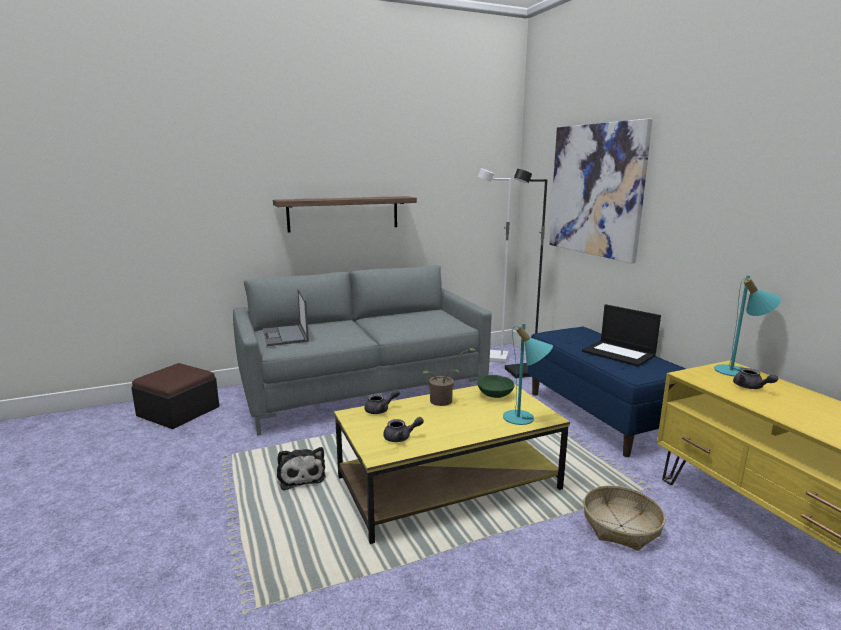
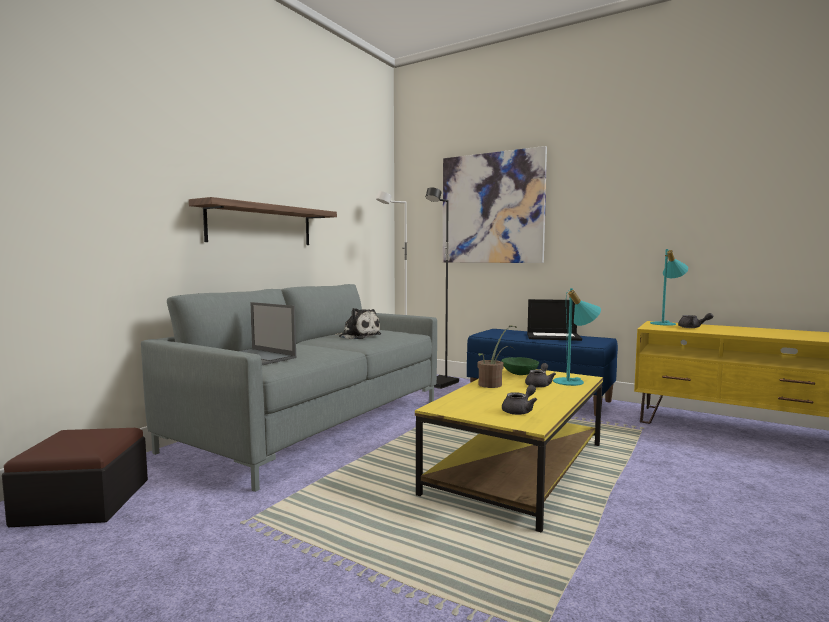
camera: 35 degrees left, 10 degrees down
plush toy [277,447,326,490] -> plush toy moved to [335,308,381,339]
grey teapot [364,389,400,414] -> grey teapot moved to [525,363,556,388]
basket [583,486,665,551] -> none

